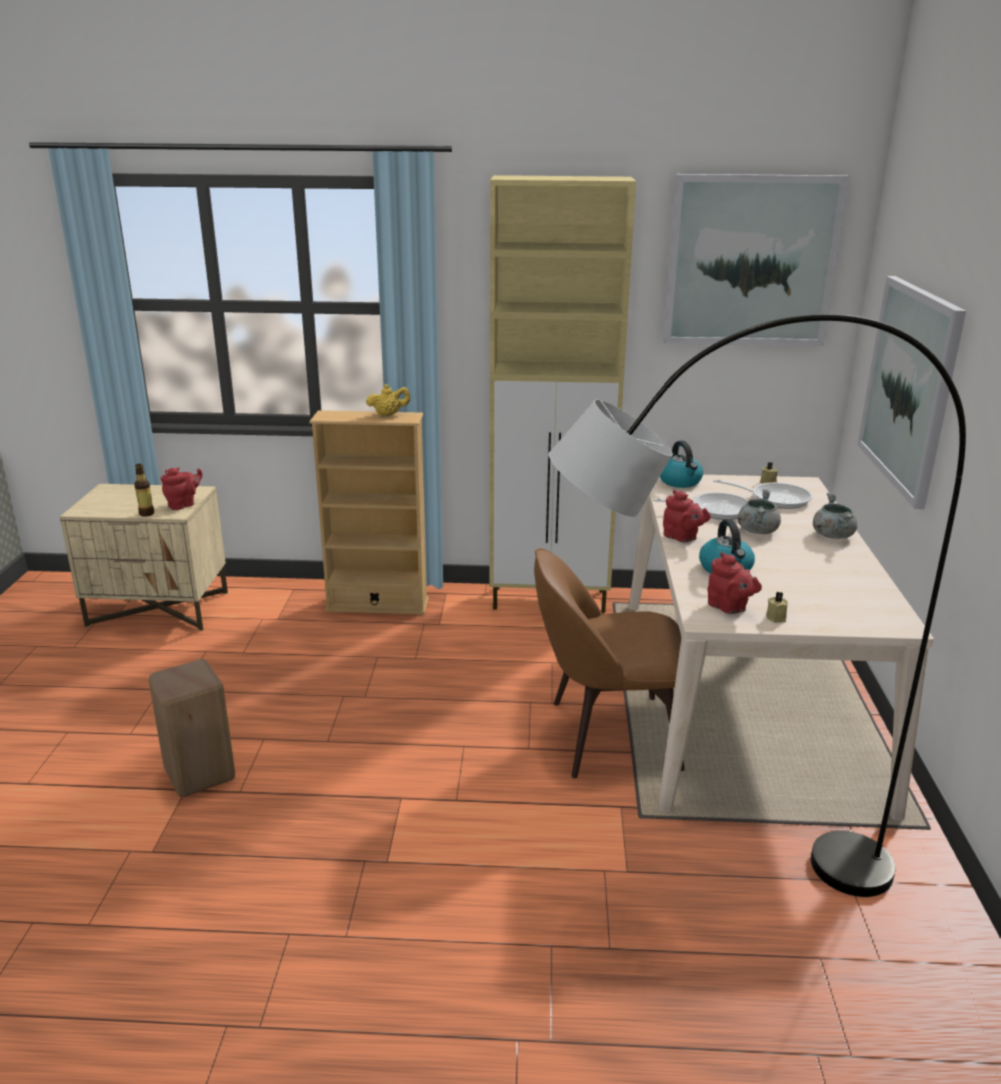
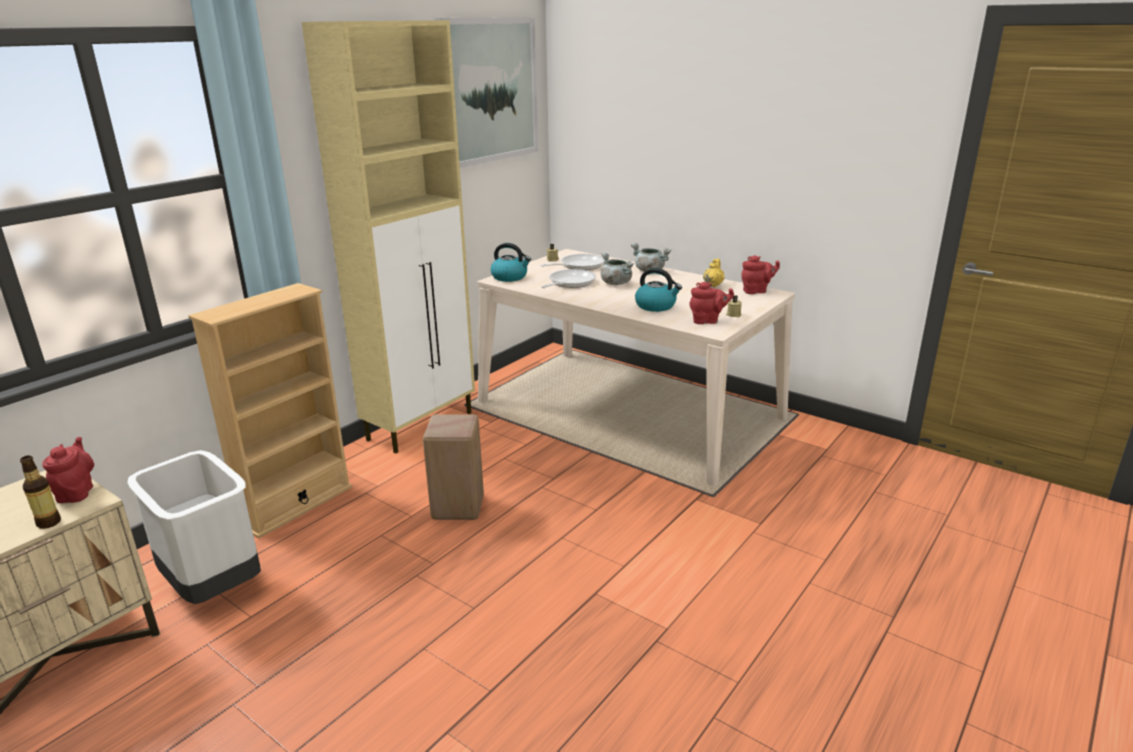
camera: 55 degrees left, 0 degrees up
beige stool [148,659,235,797] -> beige stool moved to [423,414,484,520]
yellow teapot [366,384,410,416] -> yellow teapot moved to [703,258,725,287]
brown chair [534,548,685,778] -> none
grey floor lamp [549,314,966,897] -> none
red teapot [663,490,711,542] -> red teapot moved to [741,256,780,294]
picture [857,276,966,509] -> none
none -> white trash can [127,450,261,604]

